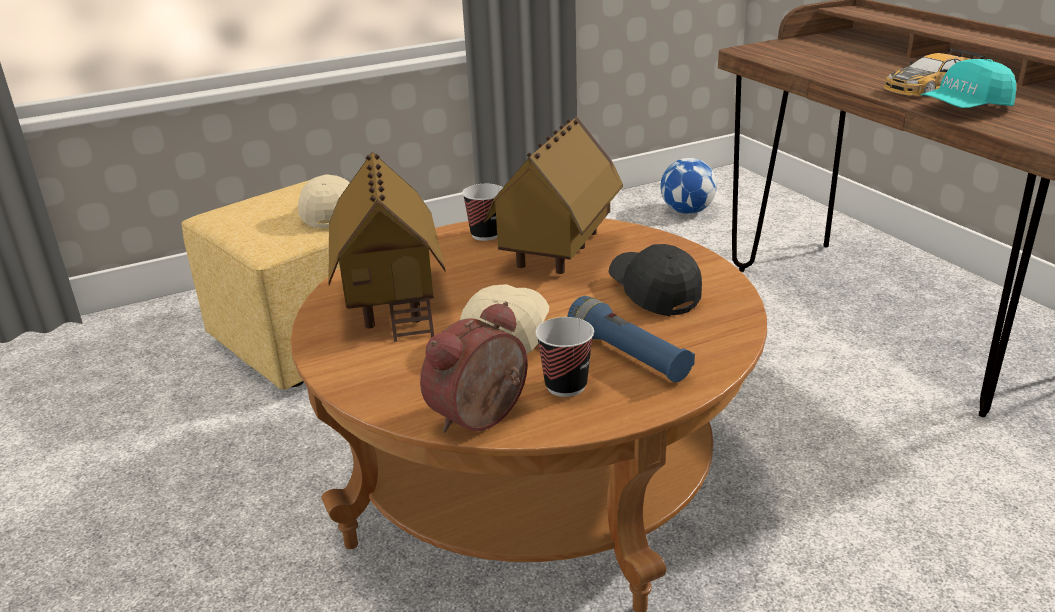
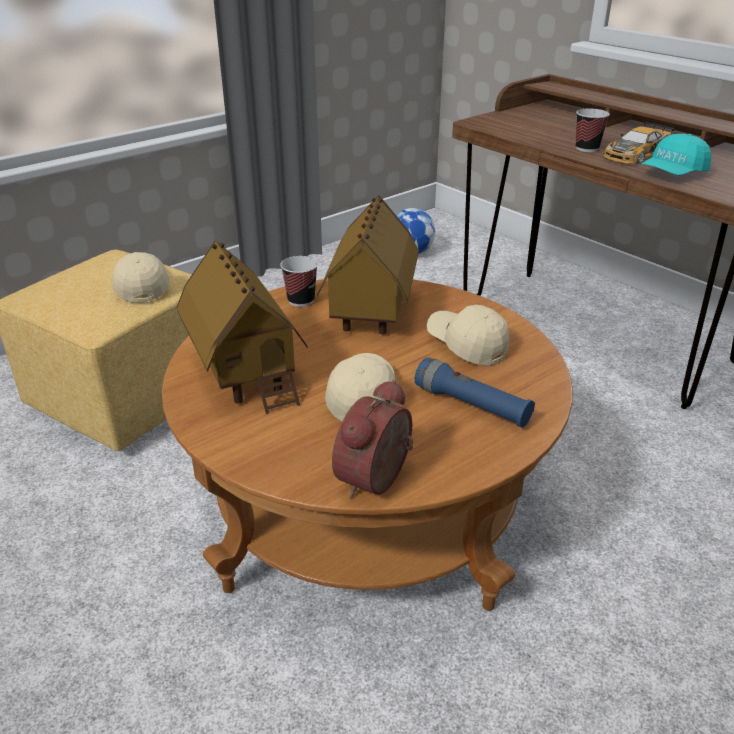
camera: 15 degrees left, 5 degrees up
cup [535,317,594,397] -> cup moved to [576,109,610,152]
black cap [609,244,702,316] -> beige cap [427,305,510,366]

